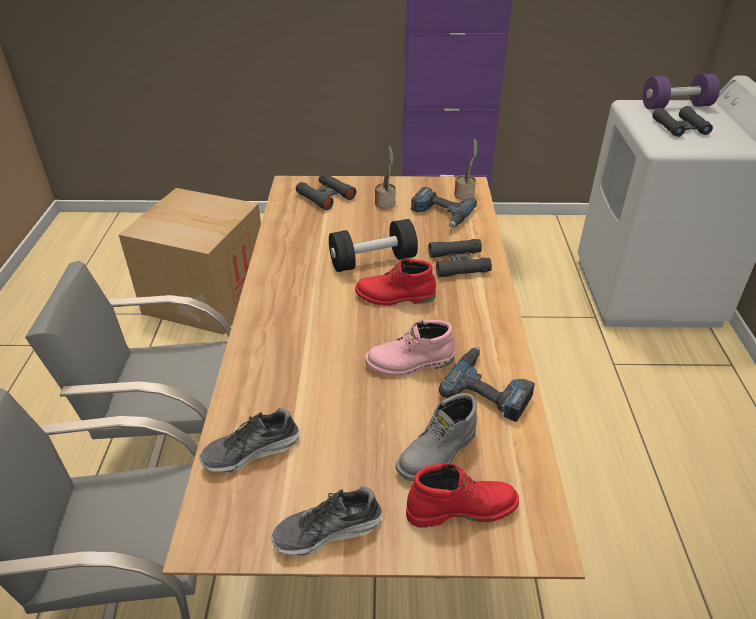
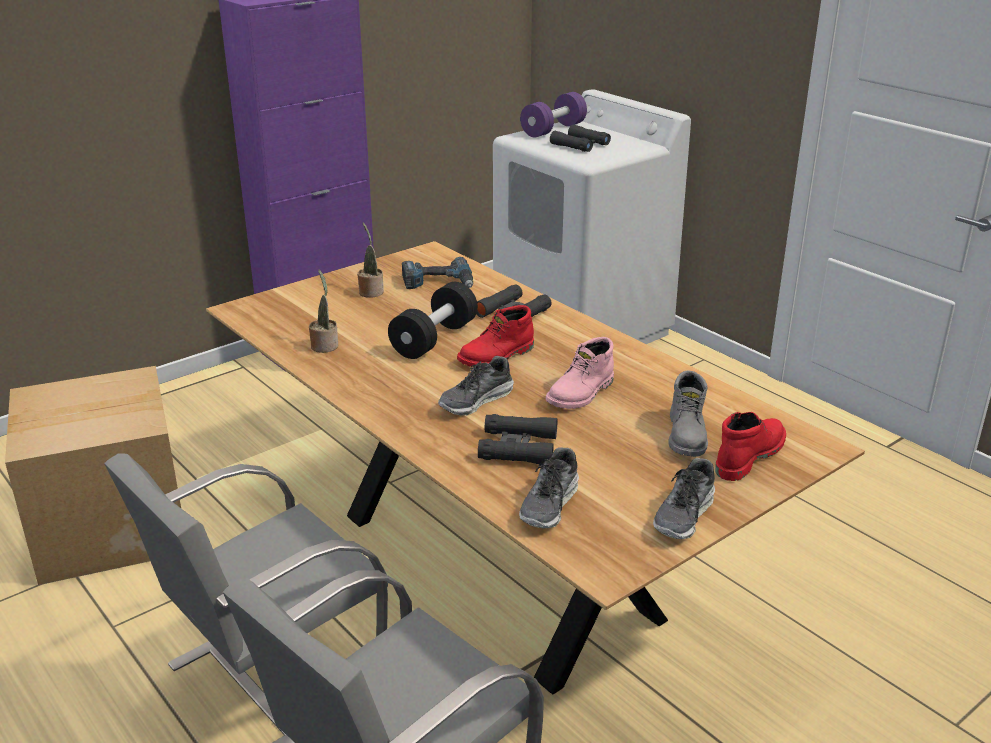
camera: 40 degrees left, 10 degrees down
black binoculars [296,173,356,210] -> black binoculars moved to [478,414,557,464]
power drill [439,347,535,422] -> none
potted plant [454,139,478,200] -> potted plant moved to [309,270,338,353]
none -> shoe [438,356,514,416]

